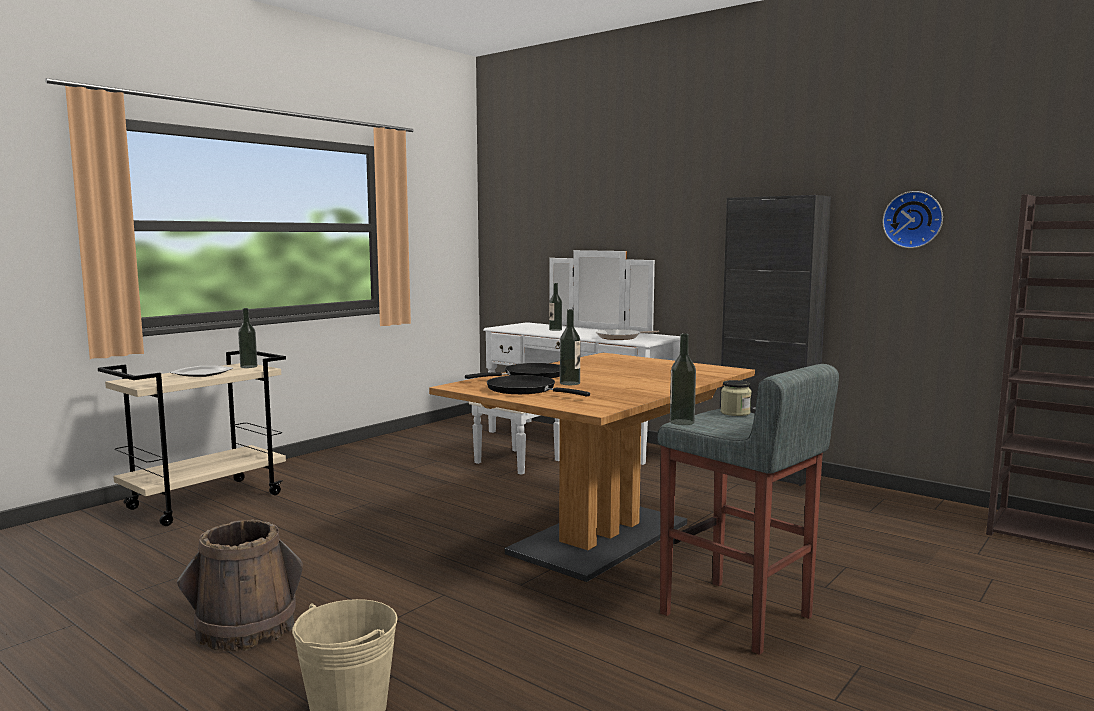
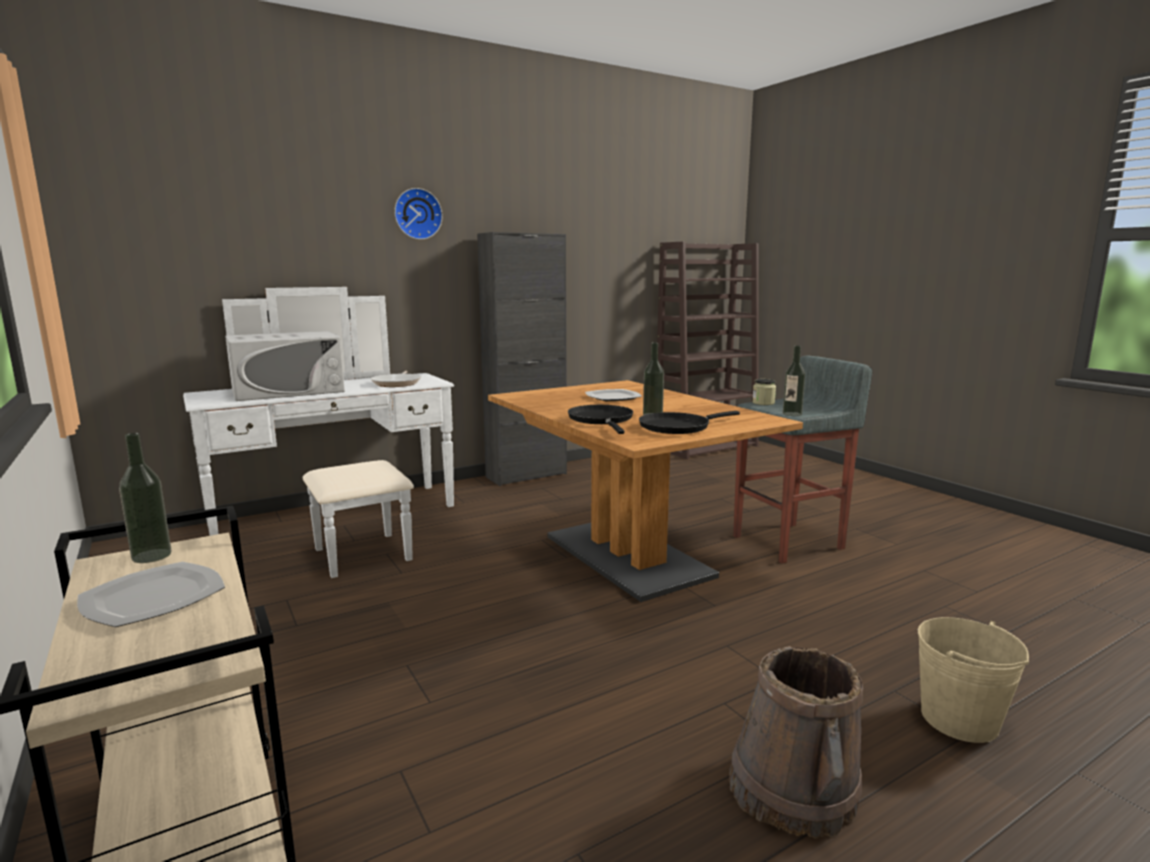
camera: 70 degrees left, 5 degrees up
bottle [549,283,562,331] -> white microwave [225,331,345,401]
wall clock [883,191,943,248] -> wall clock moved to [394,188,443,240]
none -> plate [585,389,642,401]

